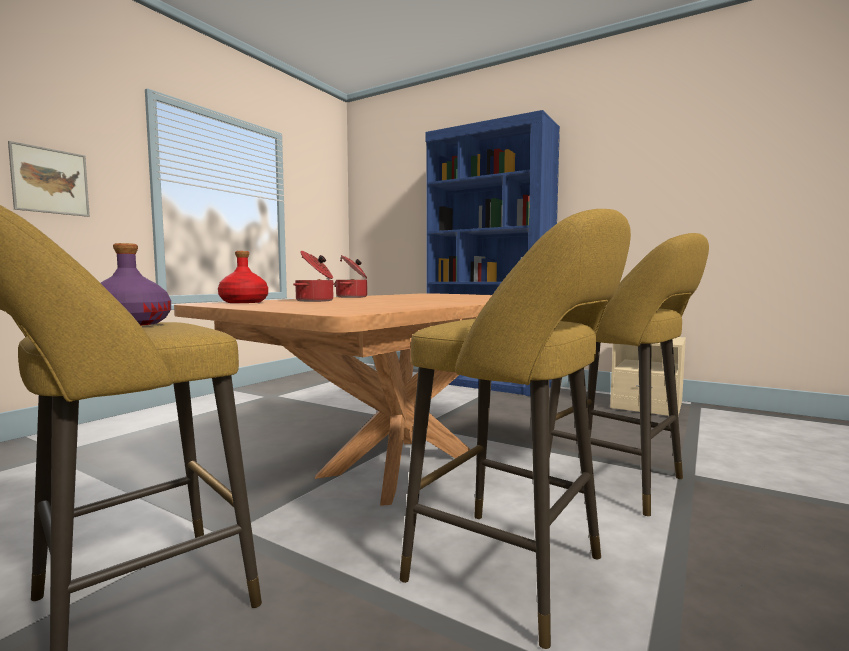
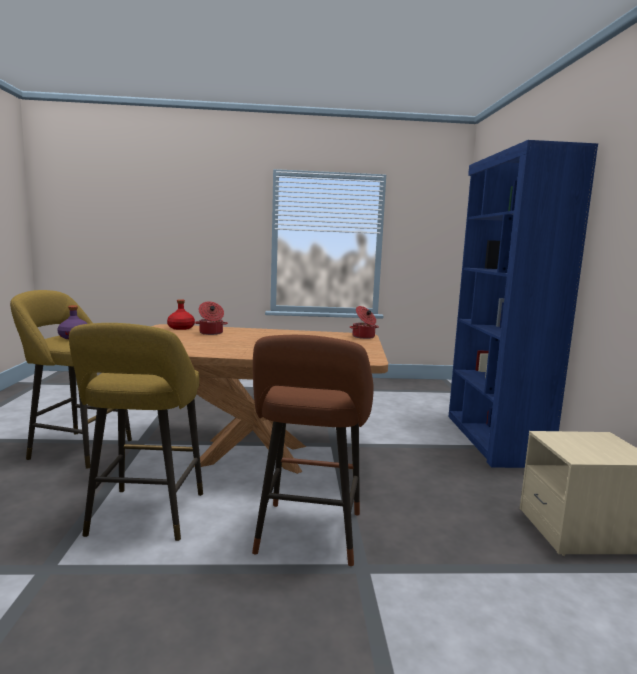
camera: 55 degrees right, 5 degrees up
picture [8,141,90,217] -> none
cooking pot [335,255,367,298] -> cooking pot moved to [350,306,379,339]
yellow stool [549,233,709,516] -> brown stool [252,335,374,566]

